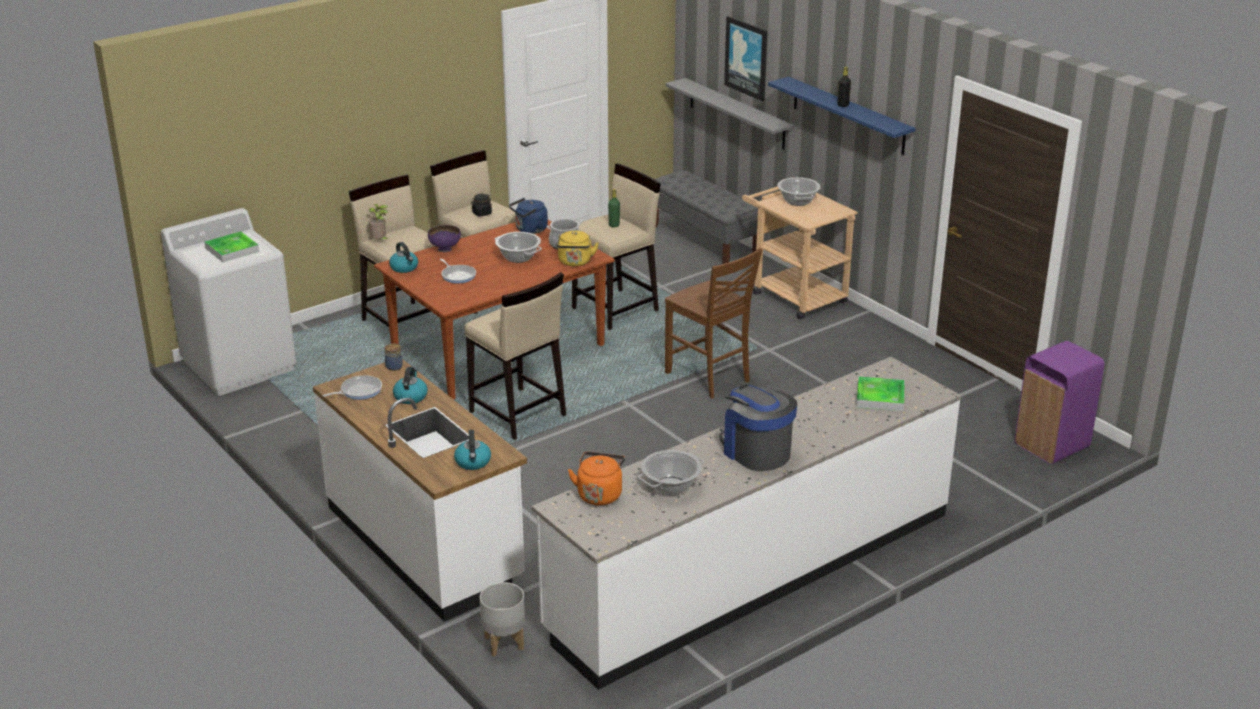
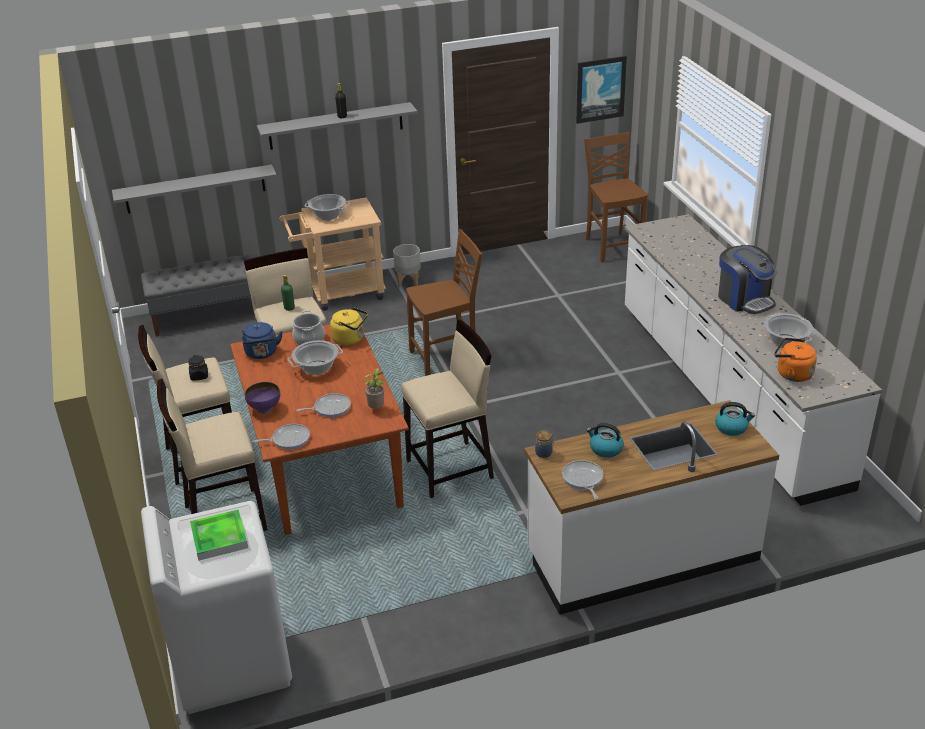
camera: 70 degrees left, 5 degrees up
potted plant [369,204,390,241] -> potted plant moved to [364,368,384,409]
kettle [389,242,418,273] -> frying pan [253,424,310,450]
grey planter [480,582,525,657] -> grey planter moved to [393,244,421,287]
coffee machine [719,385,797,471] -> coffee machine turned 105 degrees counterclockwise [718,245,777,314]
picture [724,16,767,101] -> picture moved to [576,56,627,124]
blue shelf [768,77,916,155] -> grey shelf [257,102,417,150]
tray [856,376,905,411] -> none
purple trash can [1015,341,1104,464] -> brown chair [584,132,648,263]

